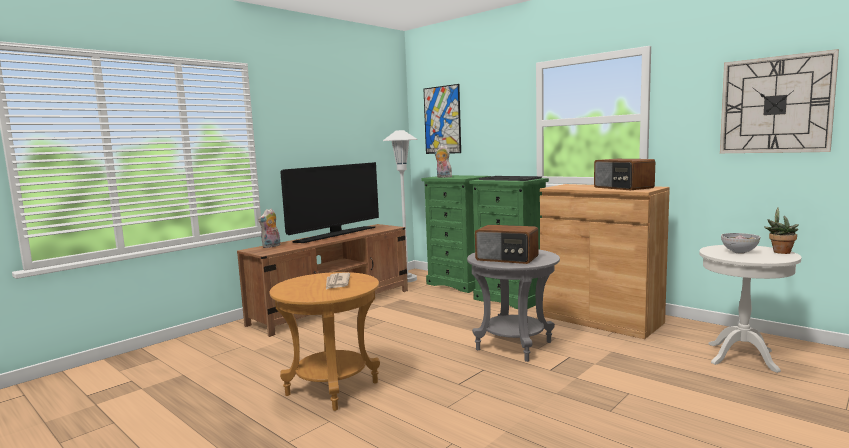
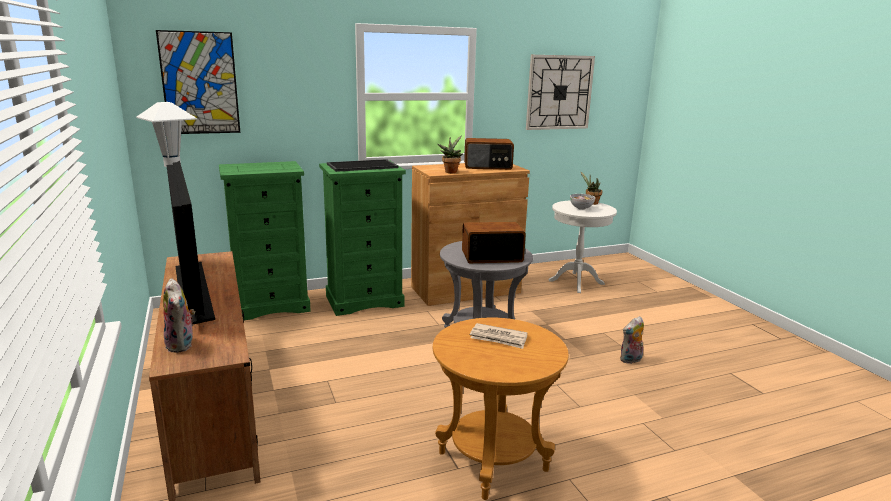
camera: 65 degrees left, 10 degrees up
plush toy [434,145,452,178] -> plush toy moved to [620,316,644,364]
radio [475,225,538,264] -> radio turned 150 degrees counterclockwise [462,222,526,263]
none -> potted plant [438,135,463,173]

